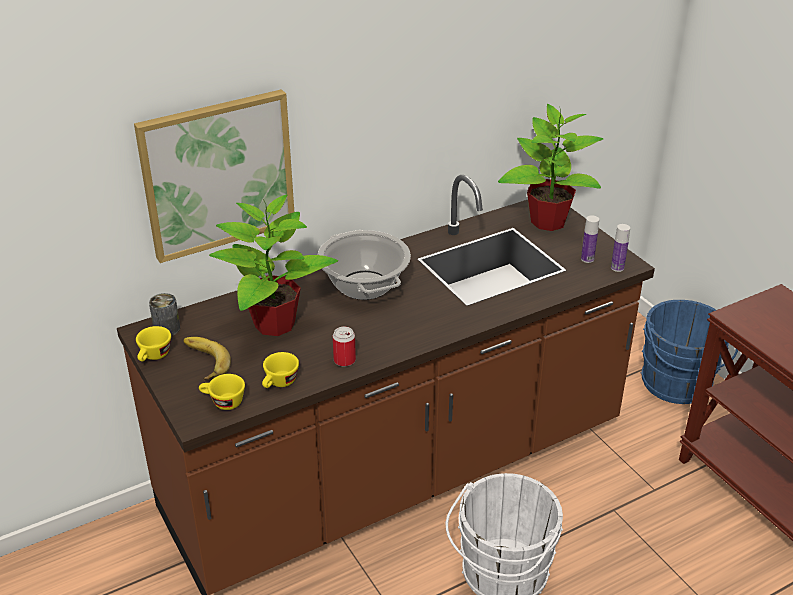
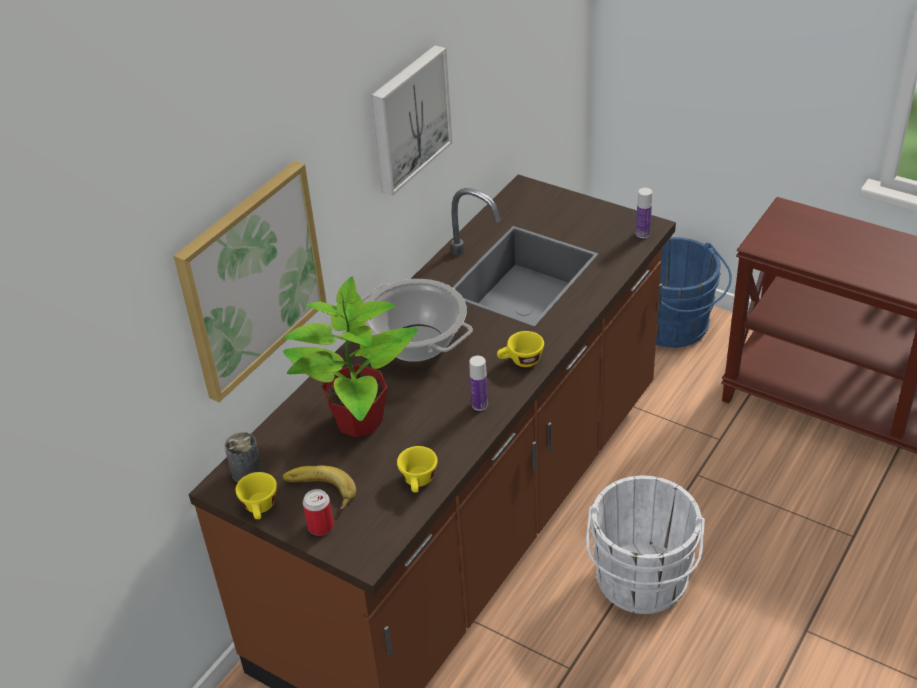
camera: 25 degrees left, 5 degrees up
yellow cup [199,374,245,410] -> yellow cup moved to [497,331,544,367]
can [333,326,356,367] -> can moved to [303,489,334,536]
potted plant [498,104,603,231] -> none
bottle [581,215,599,263] -> bottle moved to [469,356,488,411]
none -> picture [371,45,452,195]

